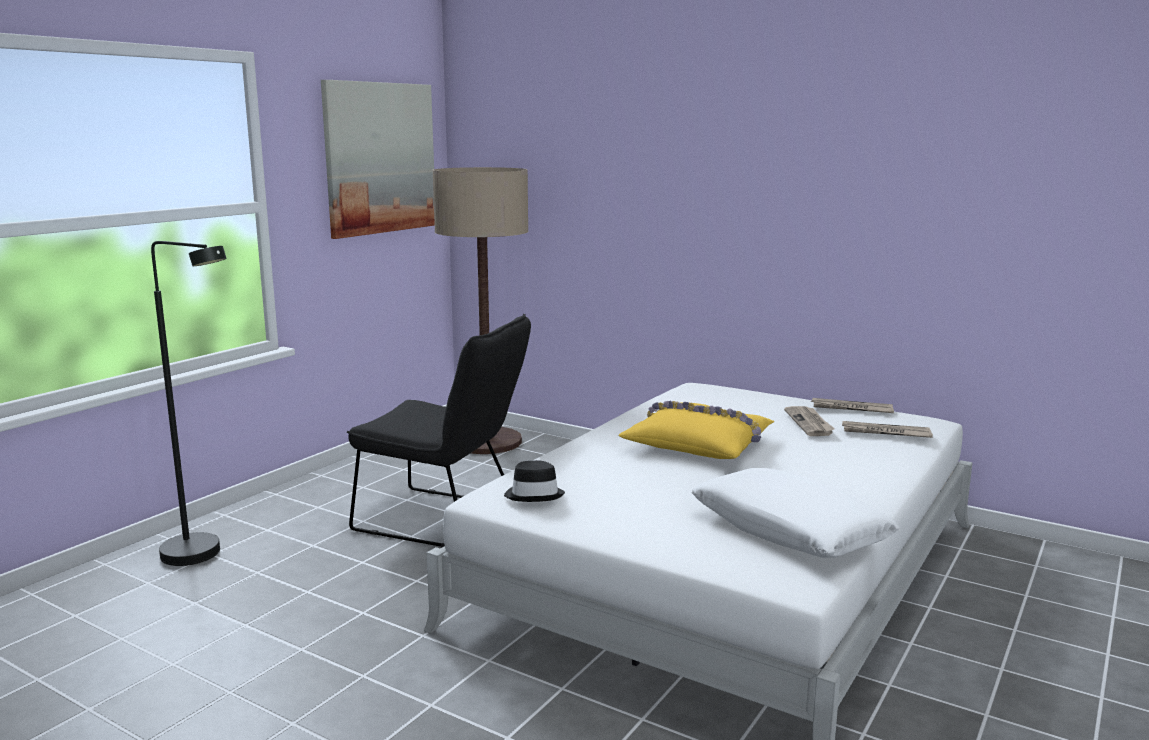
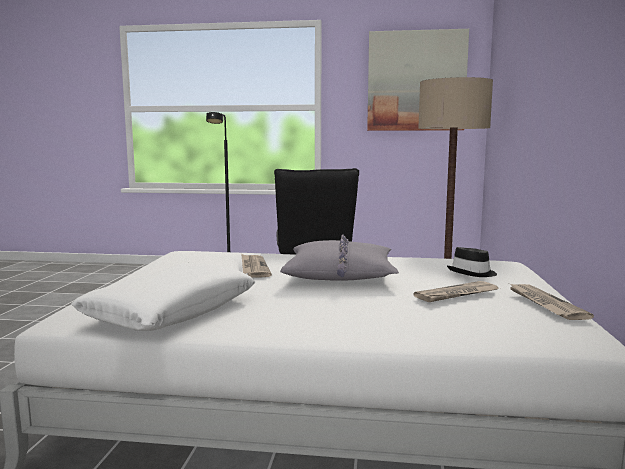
camera: 65 degrees right, 5 degrees down
black hat [504,460,565,502] -> black hat moved to [447,247,497,277]
yellow pillow [618,401,774,459] -> grey pillow [280,234,399,281]
newspaper [842,421,933,438] -> newspaper moved to [242,254,272,277]

